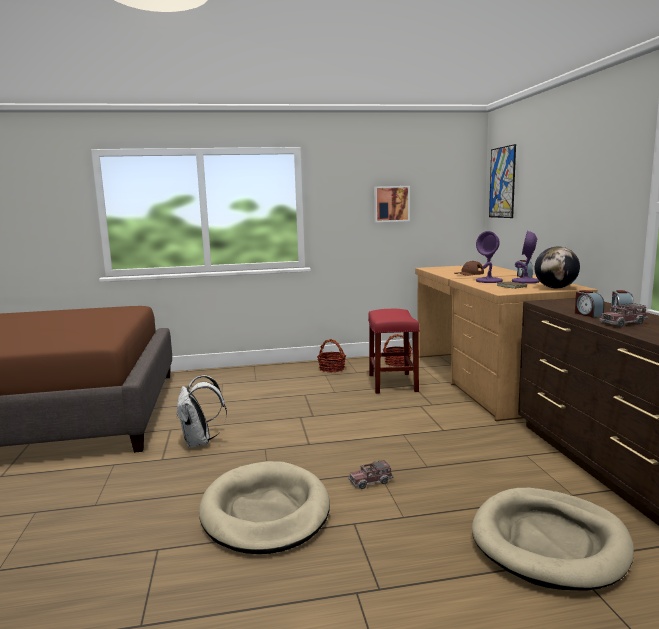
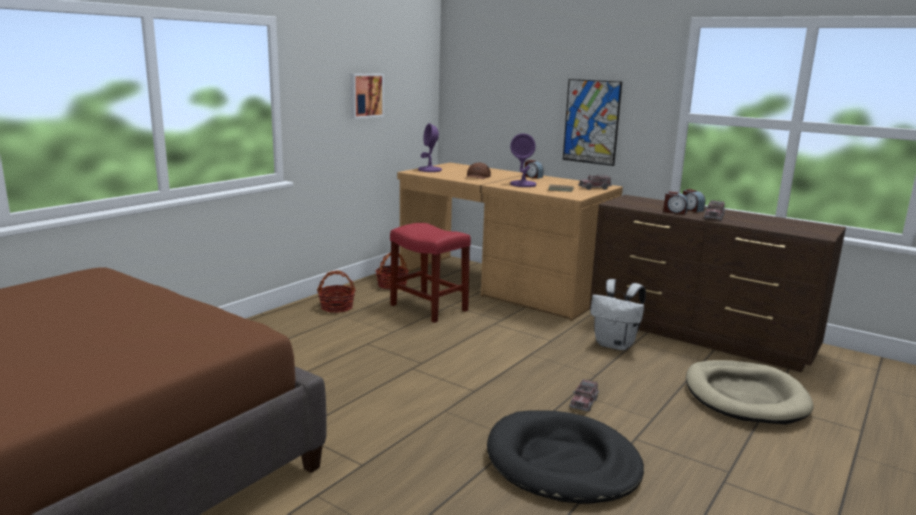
camera: 45 degrees left, 5 degrees up
white backpack [176,375,227,448] -> white backpack moved to [590,279,646,350]
beige dog bed [199,461,330,554] -> black dog bed [487,410,644,504]
picture [489,144,516,218] -> picture moved to [563,79,622,166]
purple table lamp [512,230,540,284] -> purple table lamp moved to [418,123,442,172]
globe [535,247,580,288] -> toy truck [578,175,612,190]

